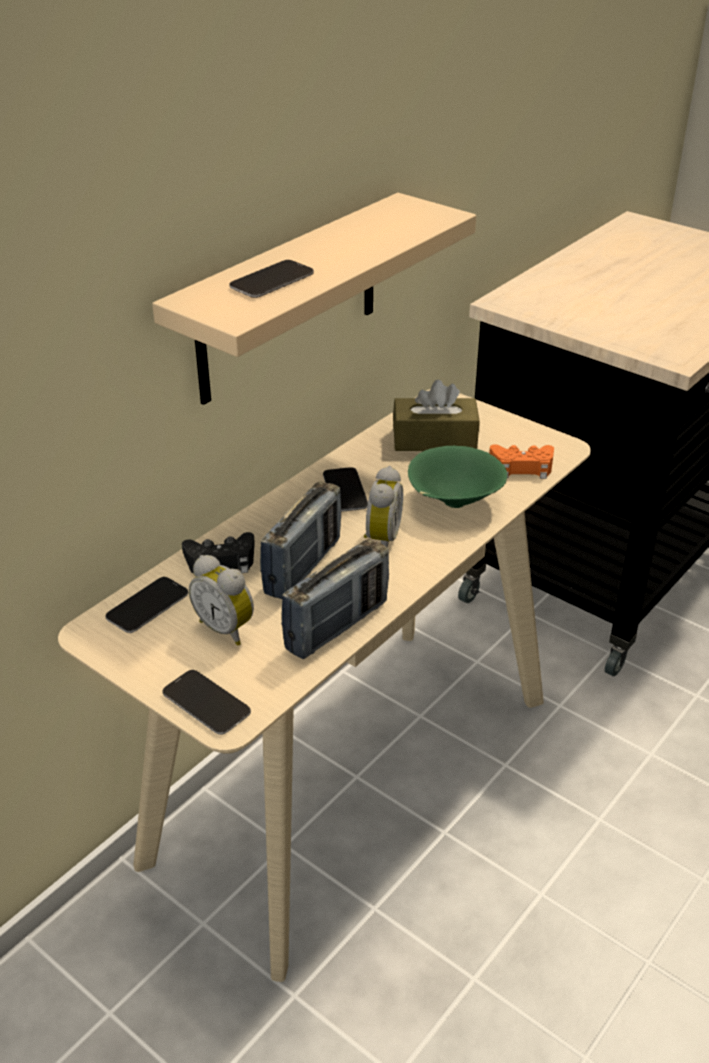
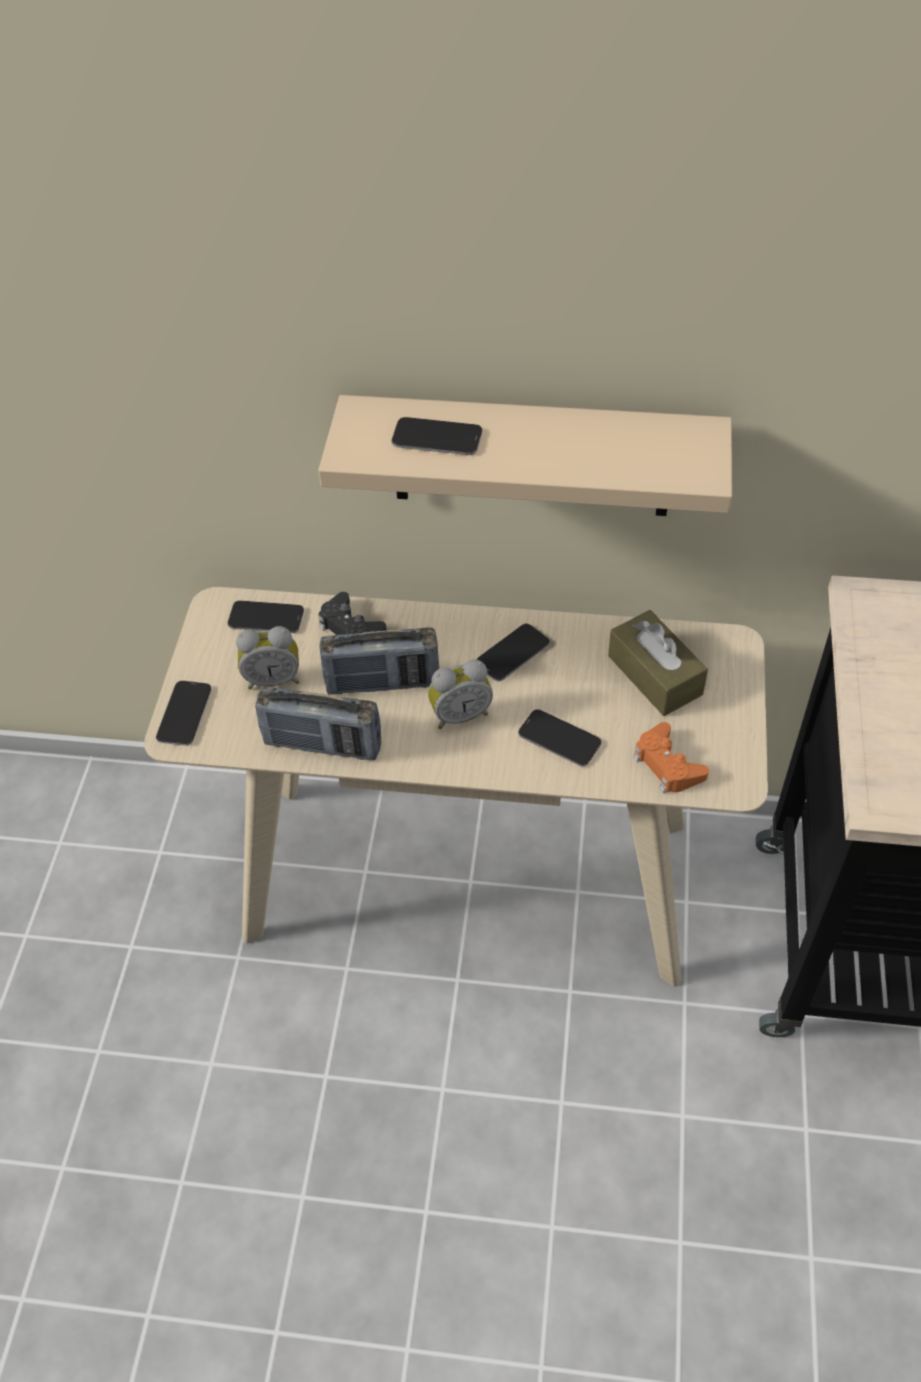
camera: 60 degrees right, 15 degrees up
alarm clock [189,555,254,646] -> alarm clock turned 105 degrees counterclockwise [236,626,299,689]
green bowl [408,446,507,508] -> phone [518,709,601,767]

